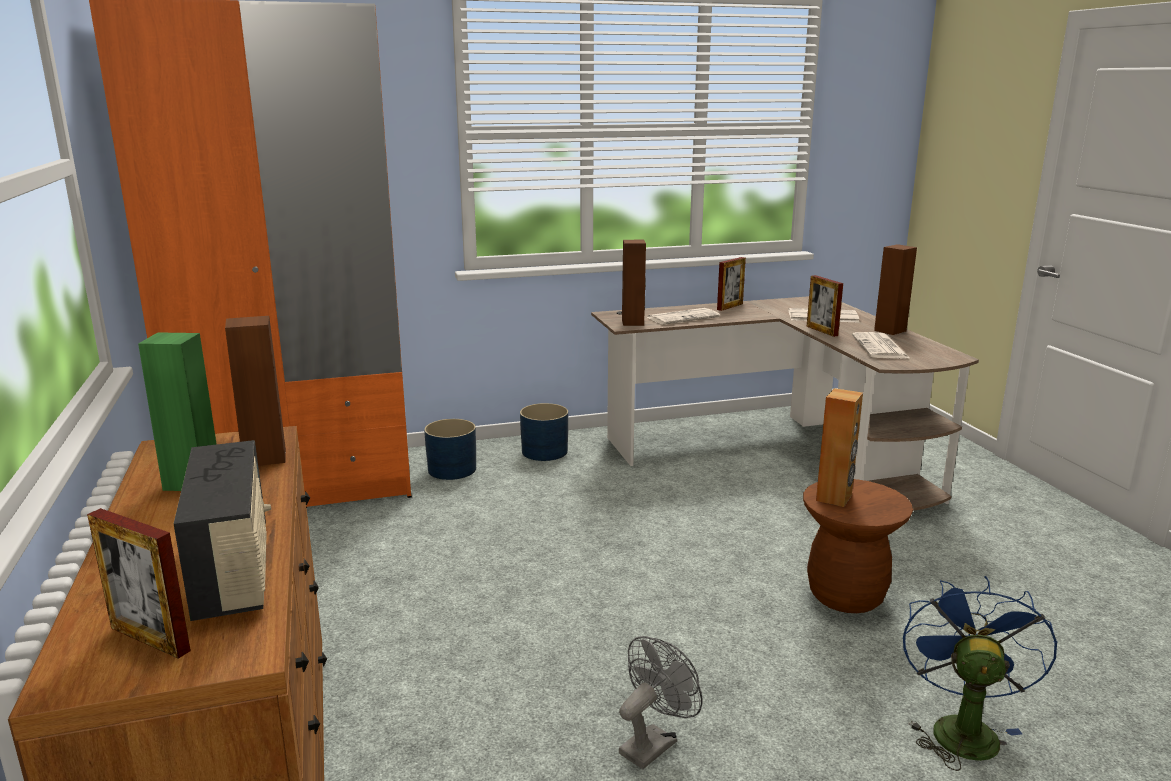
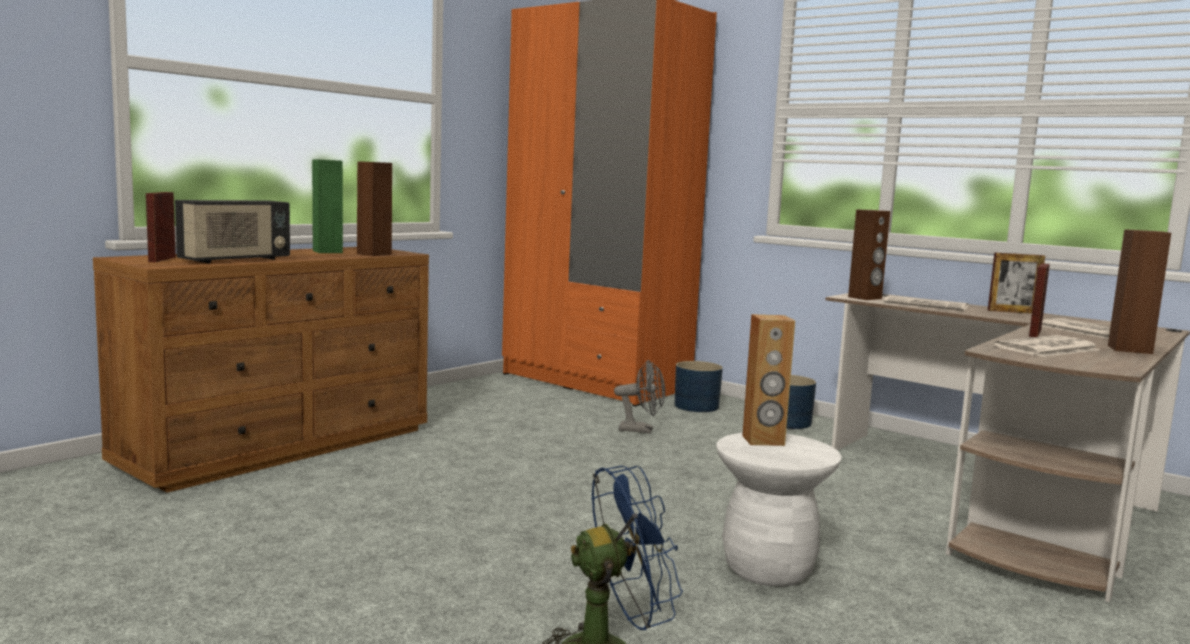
camera: 55 degrees right, 10 degrees down
grey fan [619,636,703,769] -> grey fan moved to [614,360,665,433]
brown stool [803,479,913,613] -> white stool [716,433,842,586]

